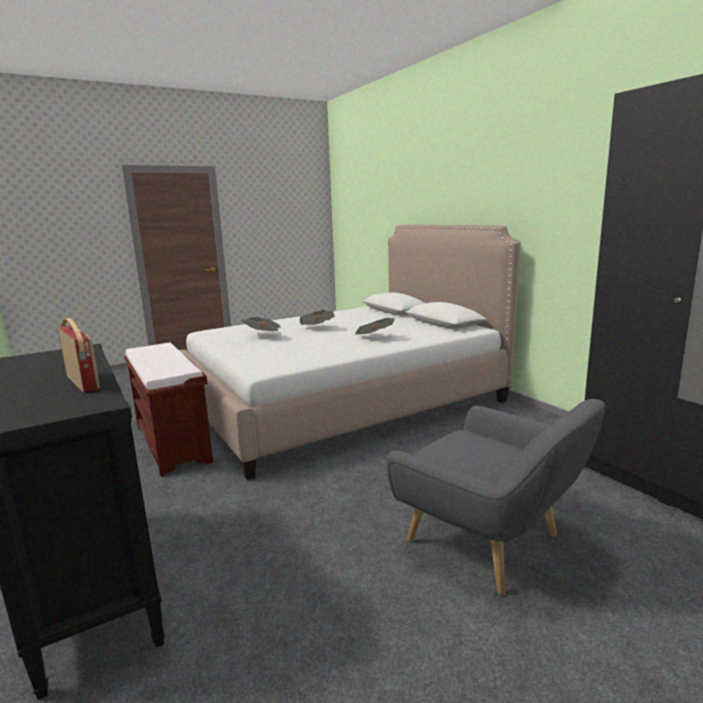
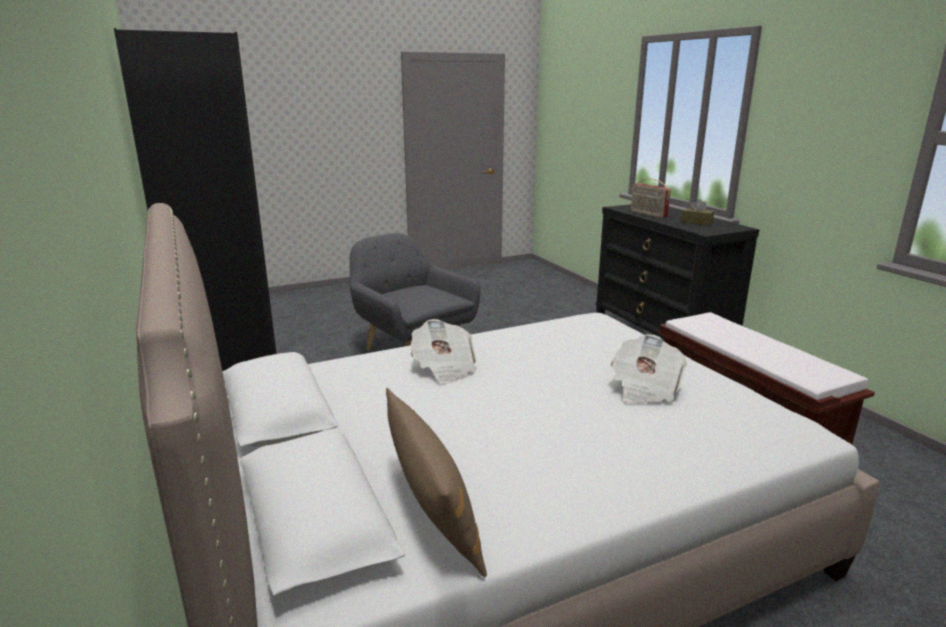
camera: 175 degrees left, 5 degrees up
newspaper [300,310,335,325] -> none
none -> brown pillow [386,388,487,577]
none -> brown tissue box [681,199,714,225]

